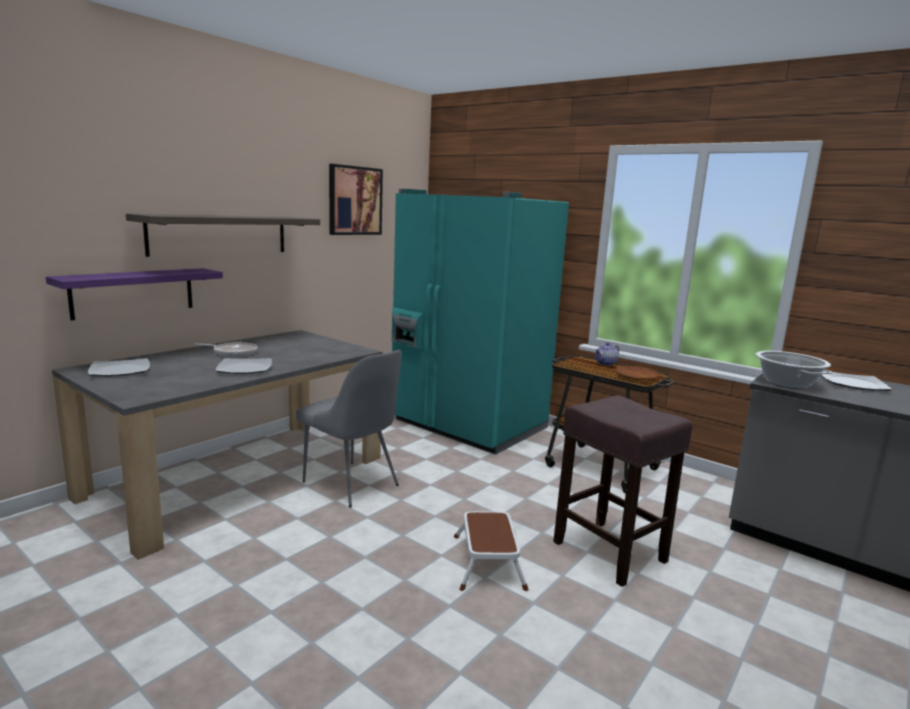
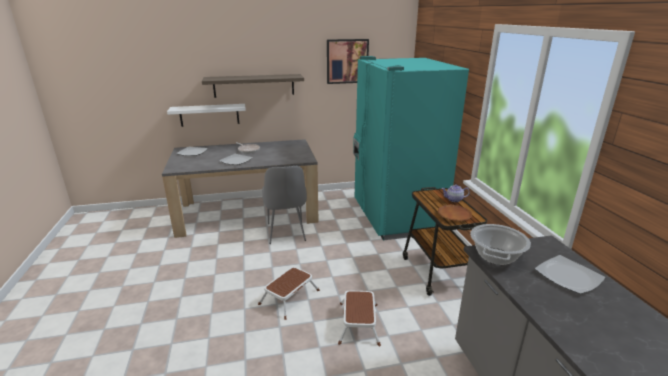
camera: 40 degrees right, 10 degrees up
purple shelf [46,268,223,320] -> white shelf [167,104,246,127]
brown stool [553,396,692,587] -> brown step ladder [338,291,381,346]

